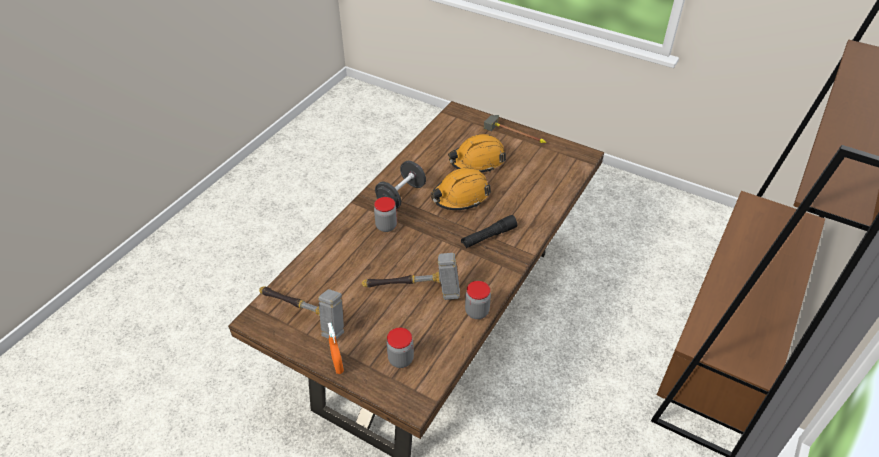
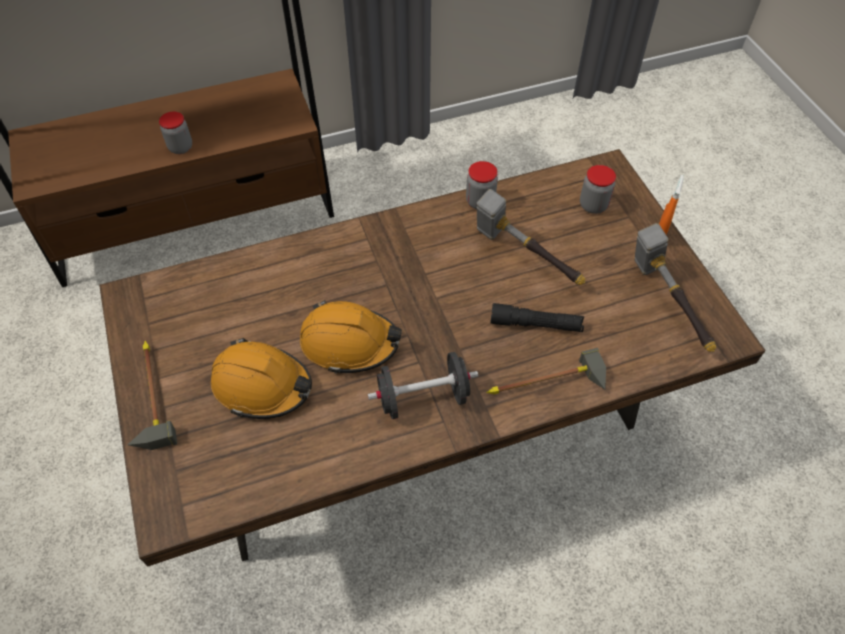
camera: 140 degrees left, 10 degrees up
jar [374,197,397,232] -> jar moved to [159,111,192,154]
black flashlight [461,215,518,248] -> black flashlight moved to [490,303,584,332]
none -> hammer [486,348,606,395]

